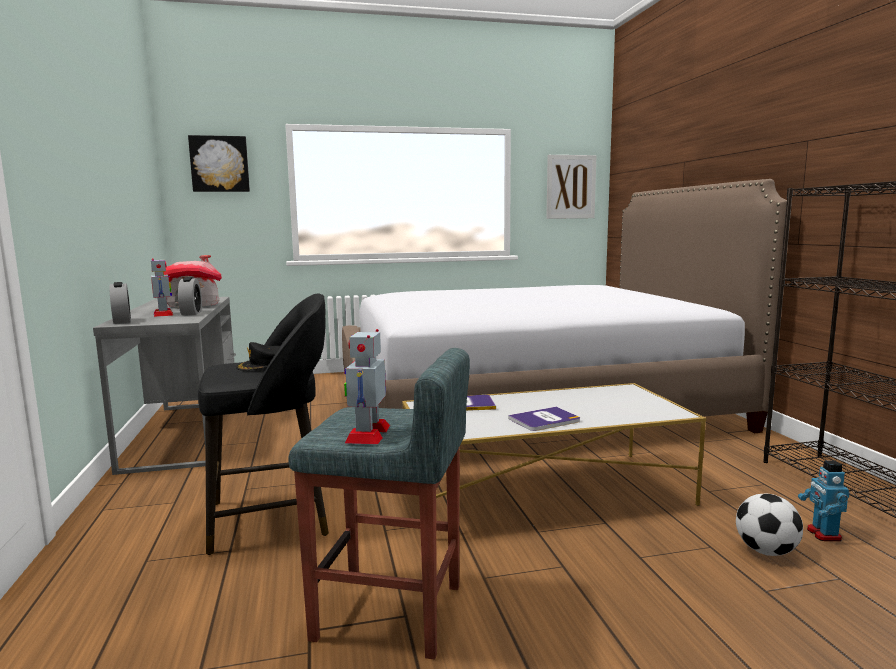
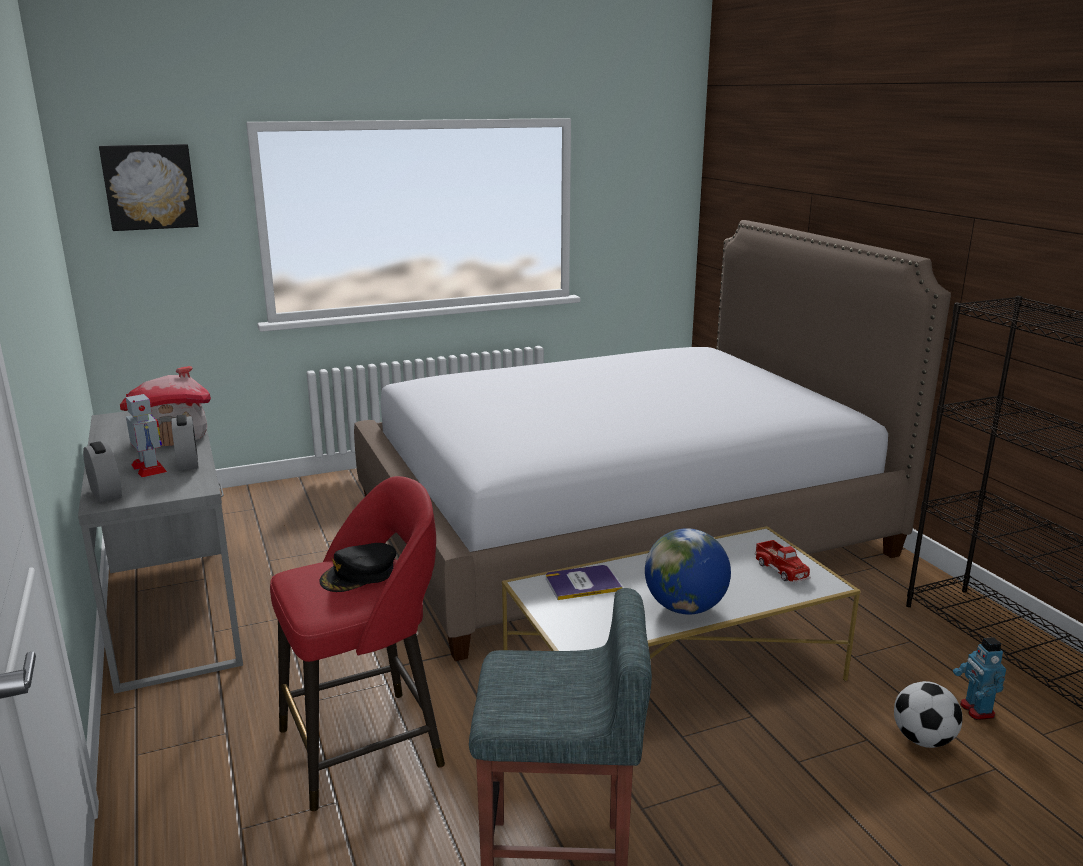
camera: 10 degrees left, 10 degrees up
black stool [198,294,329,555] -> red stool [270,476,445,811]
toy robot [344,329,390,444] -> none
book [508,407,580,431] -> globe [645,528,731,615]
picture [546,155,596,219] -> none
none -> toy truck [755,540,811,583]

